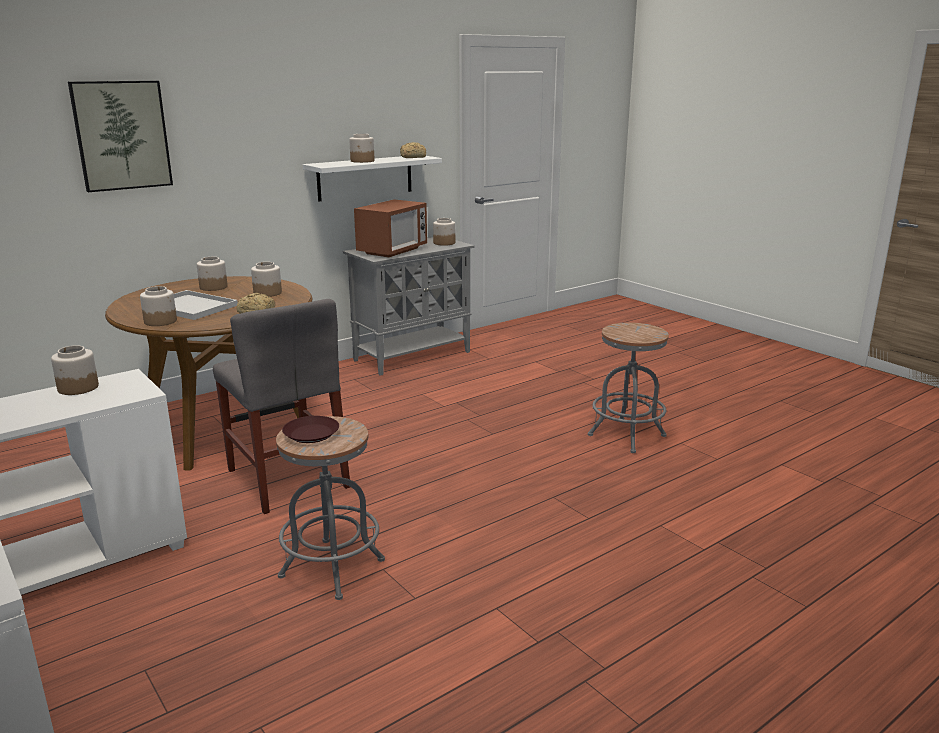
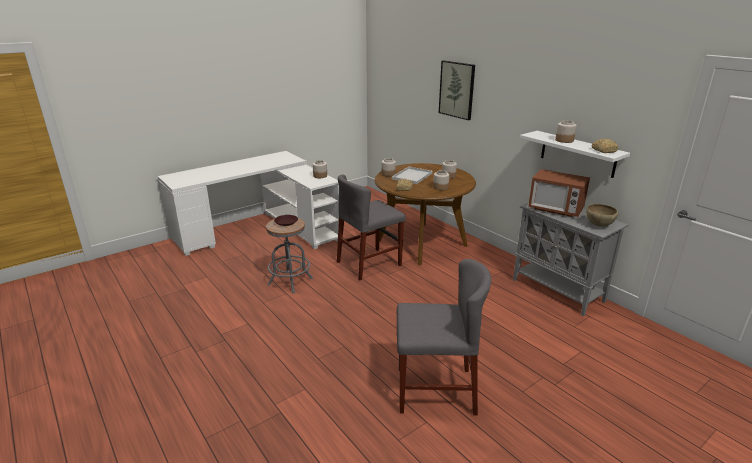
camera: 90 degrees right, 5 degrees up
jar [433,218,455,246] -> brown bowl [586,204,618,227]
grey stool [588,322,669,453] -> grey chair [397,259,491,416]

